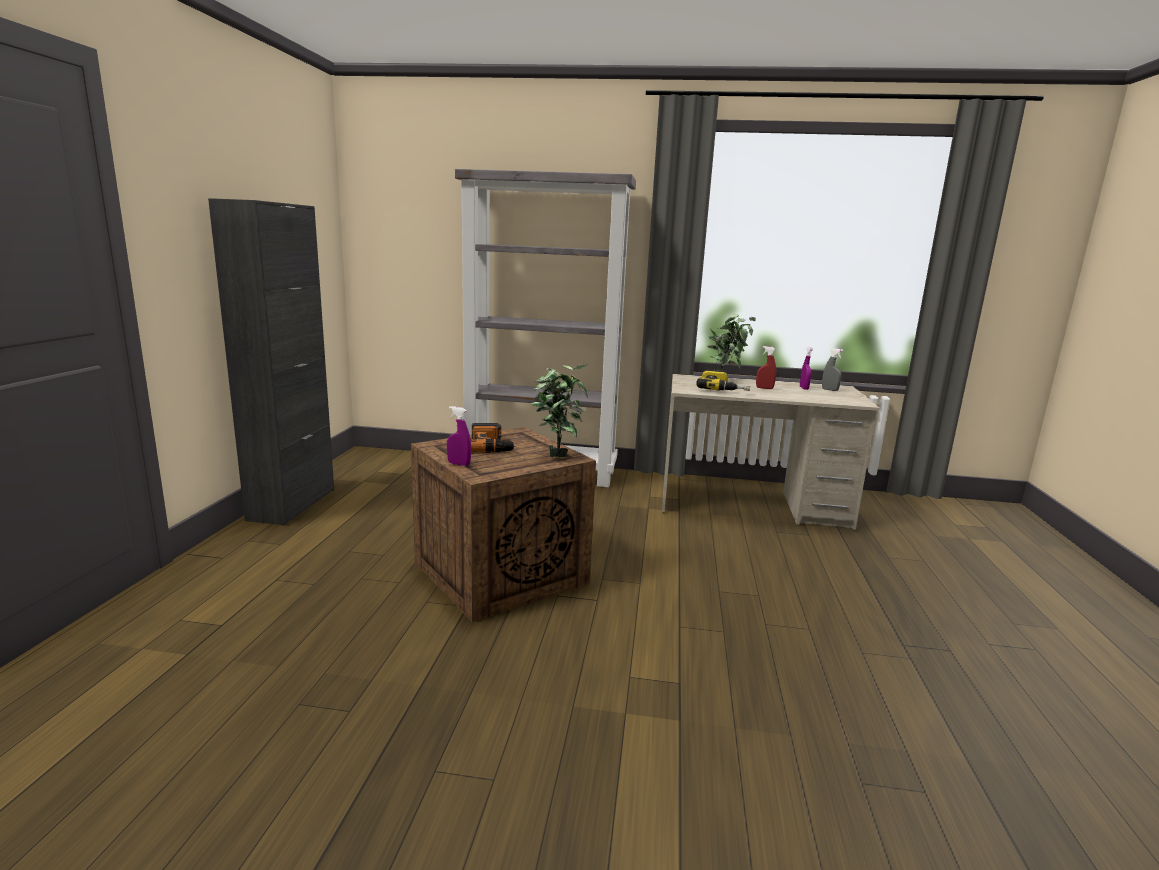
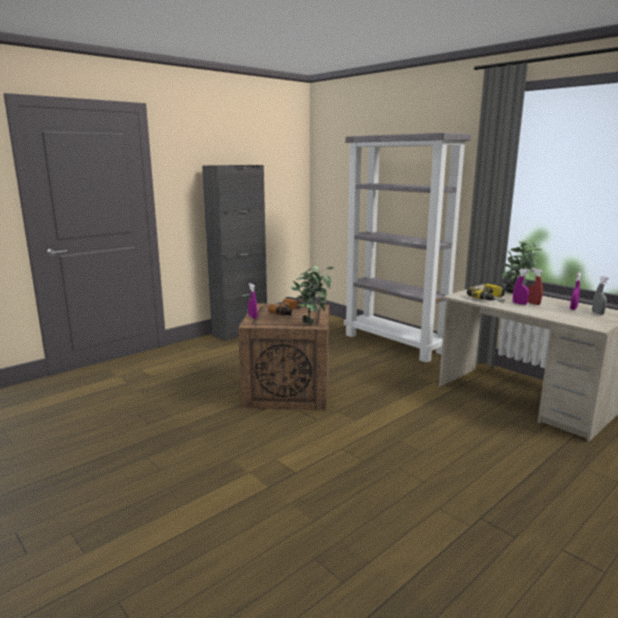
camera: 40 degrees right, 0 degrees up
none -> purple spray bottle [513,269,530,305]

